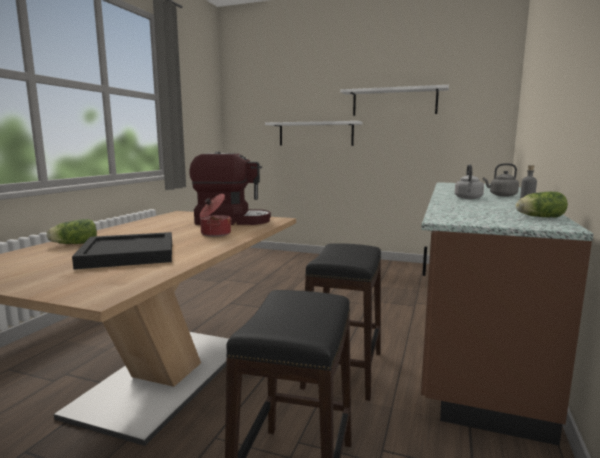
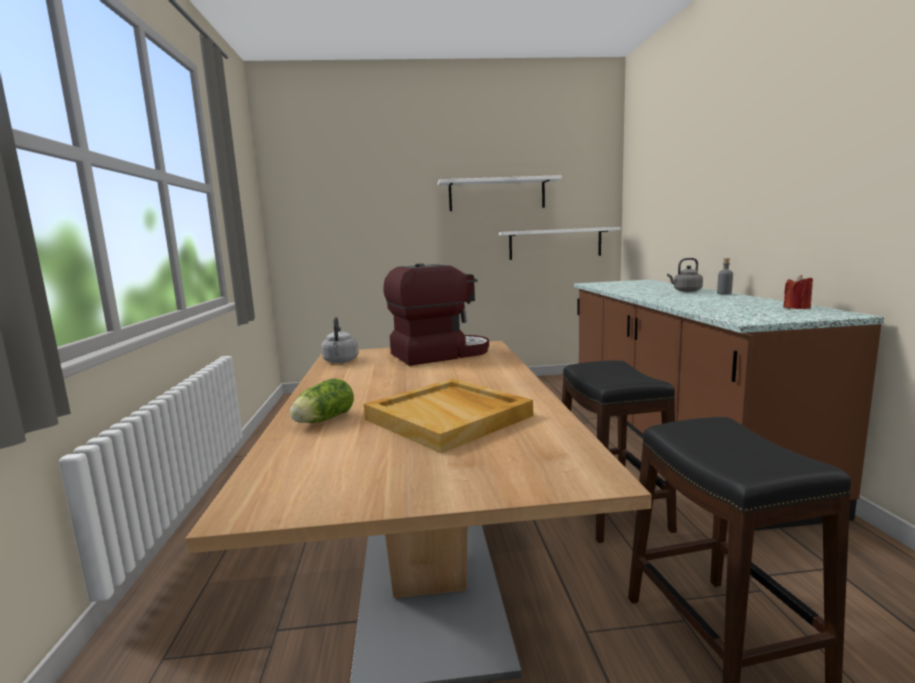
camera: 25 degrees left, 0 degrees up
black tray [72,232,172,269] -> beige tray [364,379,533,453]
cooking pot [200,194,232,237] -> none
white shelf [265,121,363,146] -> white shelf moved to [499,227,621,260]
grey kettle [455,164,484,199] -> grey kettle moved to [321,317,359,363]
lettuce [516,192,568,217] -> red candle [783,275,813,309]

